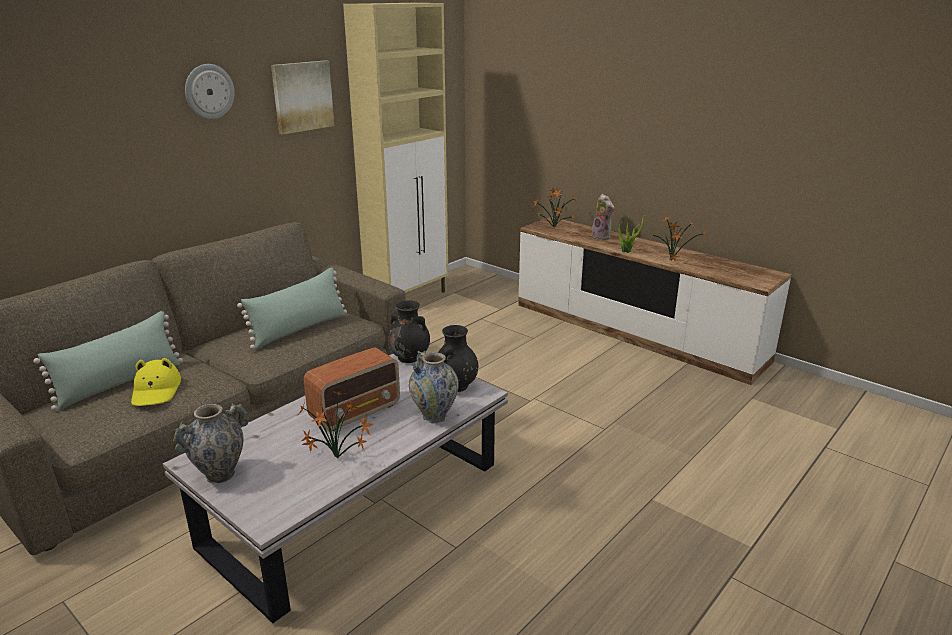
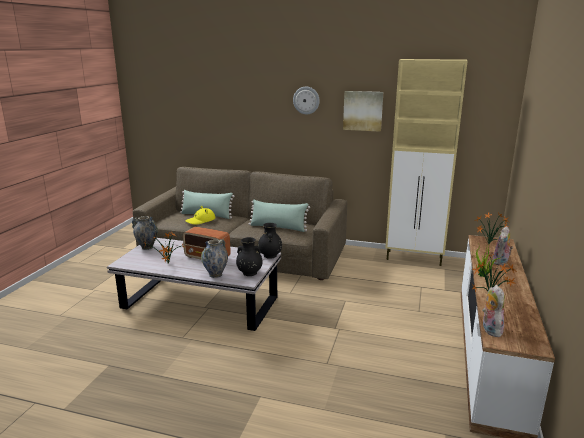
camera: 65 degrees right, 5 degrees down
none -> plush toy [482,285,505,337]

